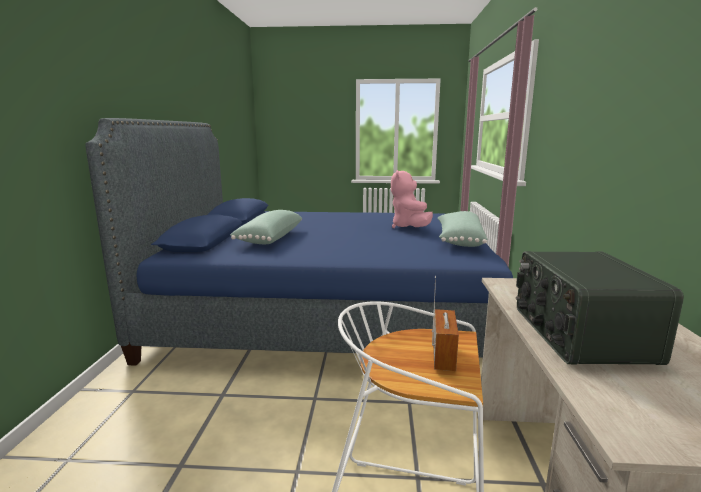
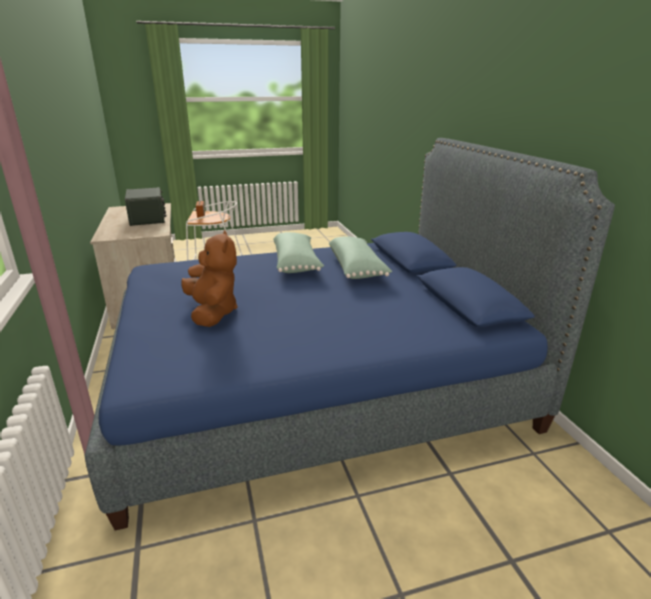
camera: 160 degrees right, 10 degrees up
pink plush toy [391,170,433,228] -> brown plush toy [181,230,238,327]
green pillow [438,211,488,247] -> green pillow moved to [273,232,324,273]

